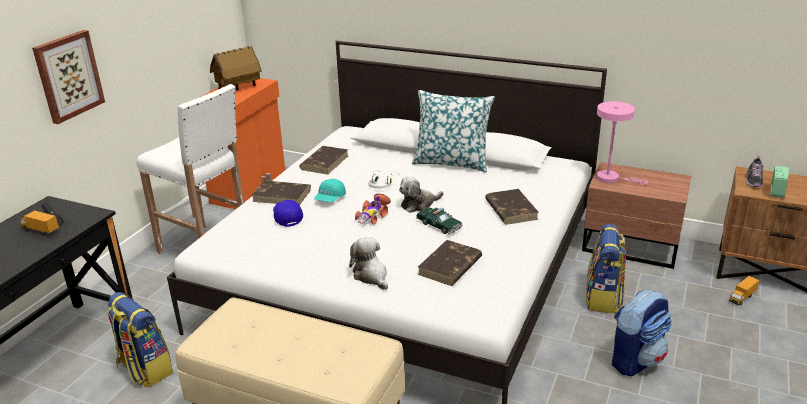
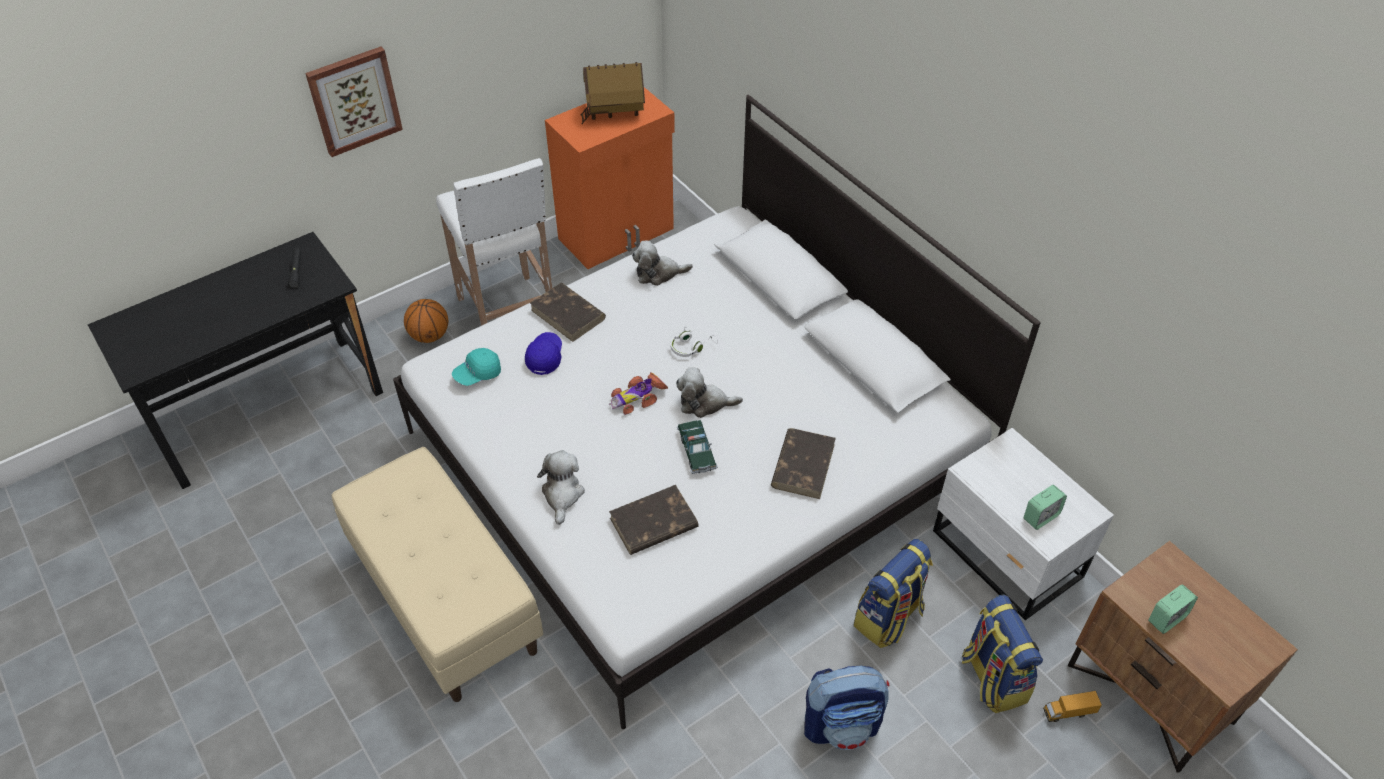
camera: 30 degrees right, 20 degrees up
toy truck [20,210,59,235] -> none
backpack [107,292,173,388] -> backpack moved to [962,594,1043,713]
brown book [299,146,348,175] -> plush toy [632,241,693,286]
turquoise cap [314,179,346,202] -> turquoise cap moved to [452,348,501,386]
pillow [412,90,495,172] -> none
brown nightstand [582,162,691,269] -> white nightstand [933,428,1114,620]
pink table lamp [597,101,648,185] -> none
shoe [746,156,763,187] -> none
none -> basketball [404,299,448,343]
none -> alarm clock [1024,485,1067,530]

